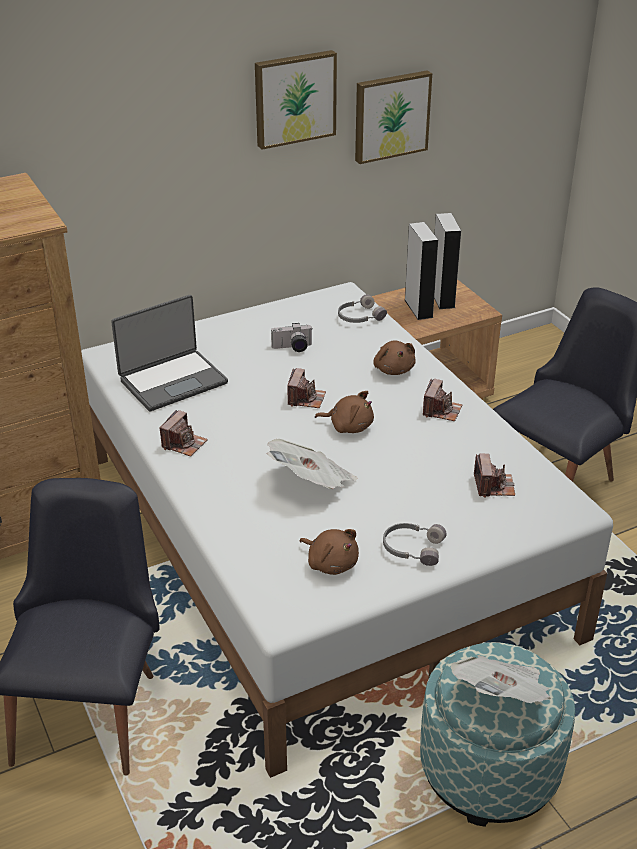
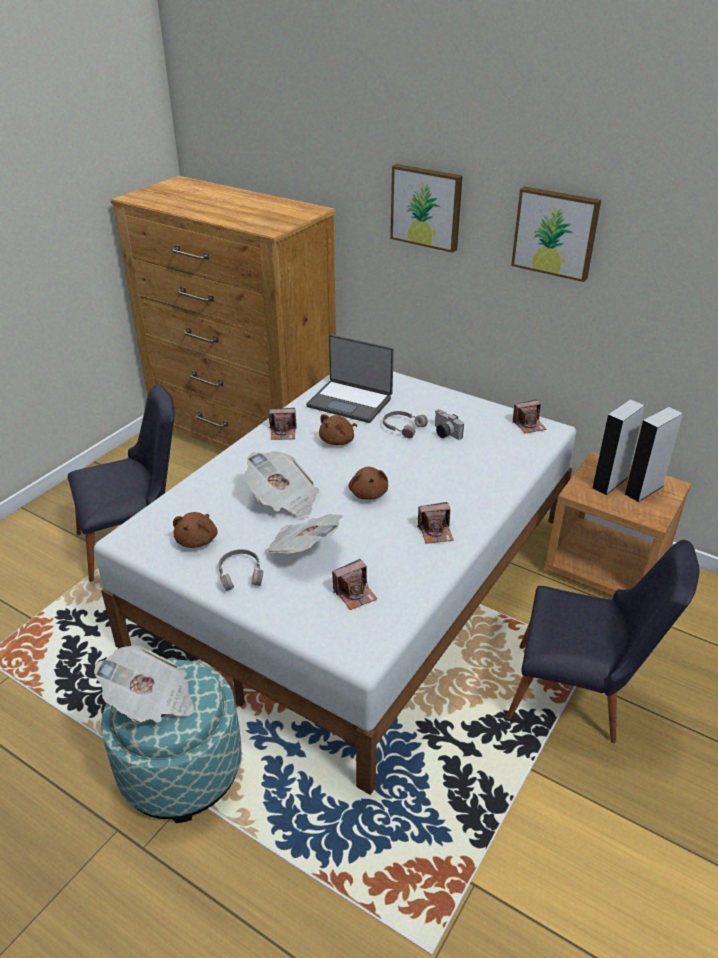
camera: 60 degrees right, 0 degrees up
camera [287,368,326,408] -> camera moved to [513,399,546,434]
grey headphones [338,294,387,323] -> grey headphones moved to [383,411,428,438]
picture [355,71,432,164] -> picture moved to [390,164,463,253]
brown plush toy [373,340,416,375] -> brown plush toy moved to [319,414,357,445]
none -> newspaper [264,514,343,554]

